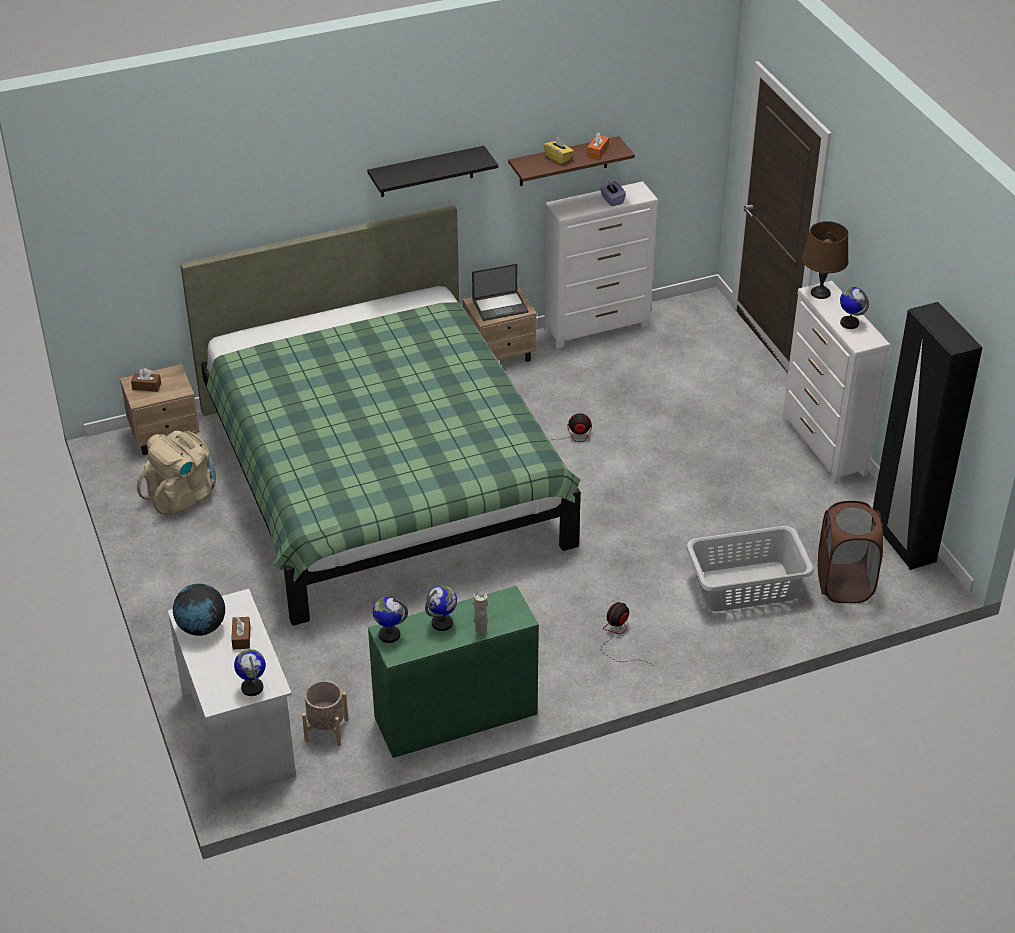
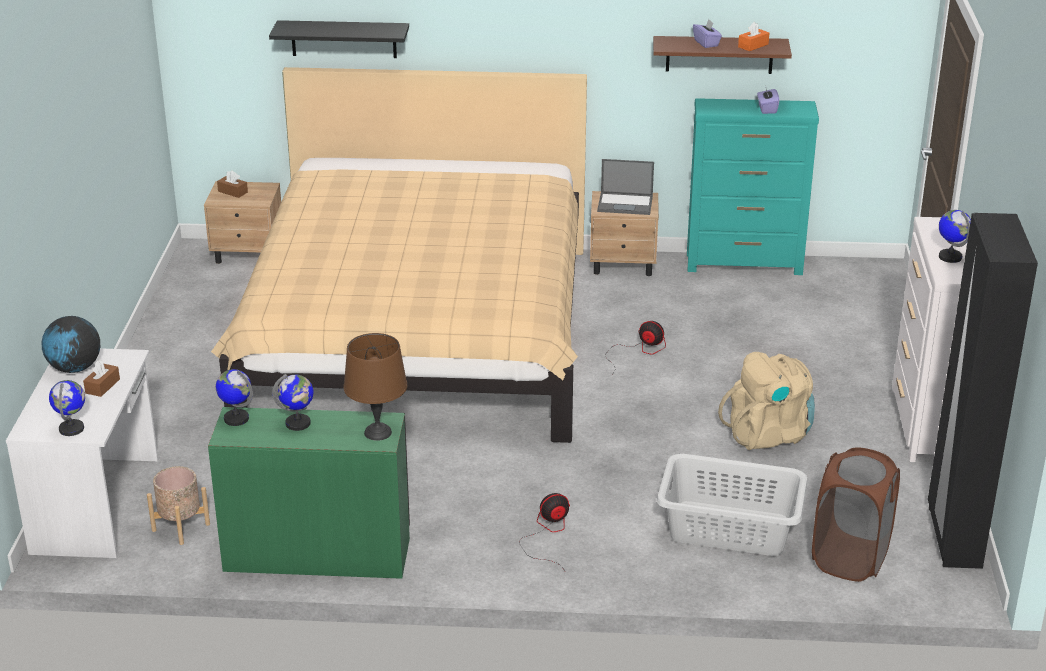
camera: 25 degrees right, 10 degrees down
beige backpack [137,431,216,516] -> beige backpack moved to [718,352,815,450]
green bed [180,205,581,626] -> beige bed [211,67,587,443]
black shelf [367,146,498,197] -> black shelf moved to [269,20,409,58]
beige vase [472,593,488,635] -> none
yellow tissue box [544,137,574,164] -> purple tissue box [693,19,722,48]
white dresser [544,181,658,348] -> turquoise dresser [687,98,819,275]
brown table lamp [802,221,849,299] -> brown table lamp moved to [344,333,407,441]

